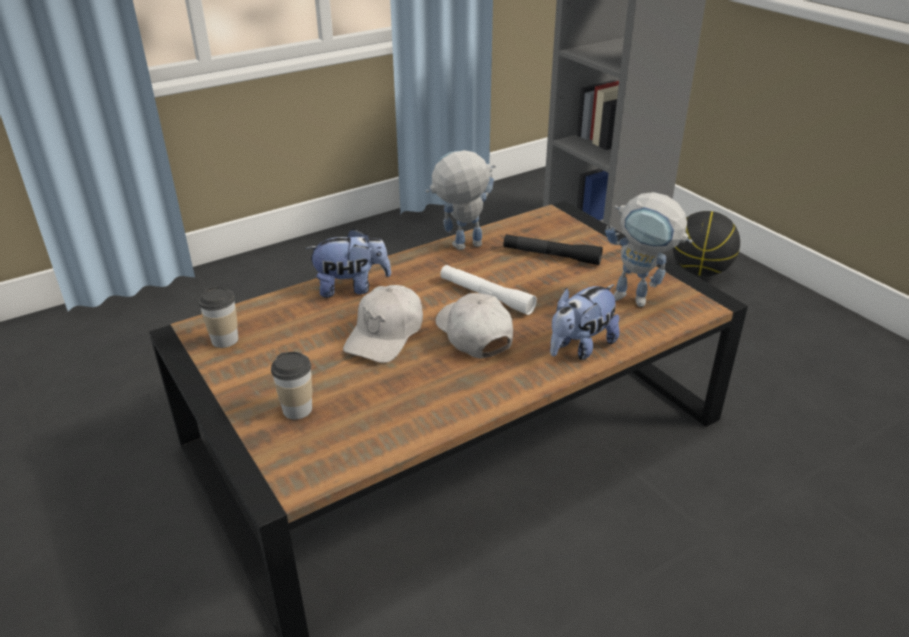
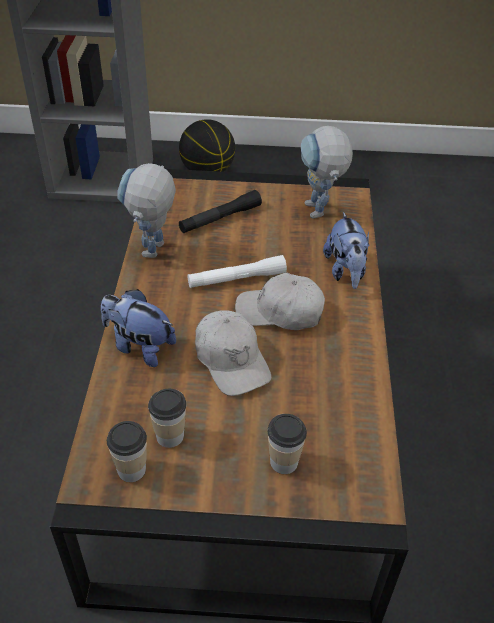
camera: 55 degrees left, 10 degrees up
plush toy [305,228,391,298] -> plush toy turned 90 degrees counterclockwise [101,289,176,367]
toy robot [605,192,693,307] -> toy robot turned 105 degrees clockwise [301,126,353,219]
none -> cup [148,389,186,448]

